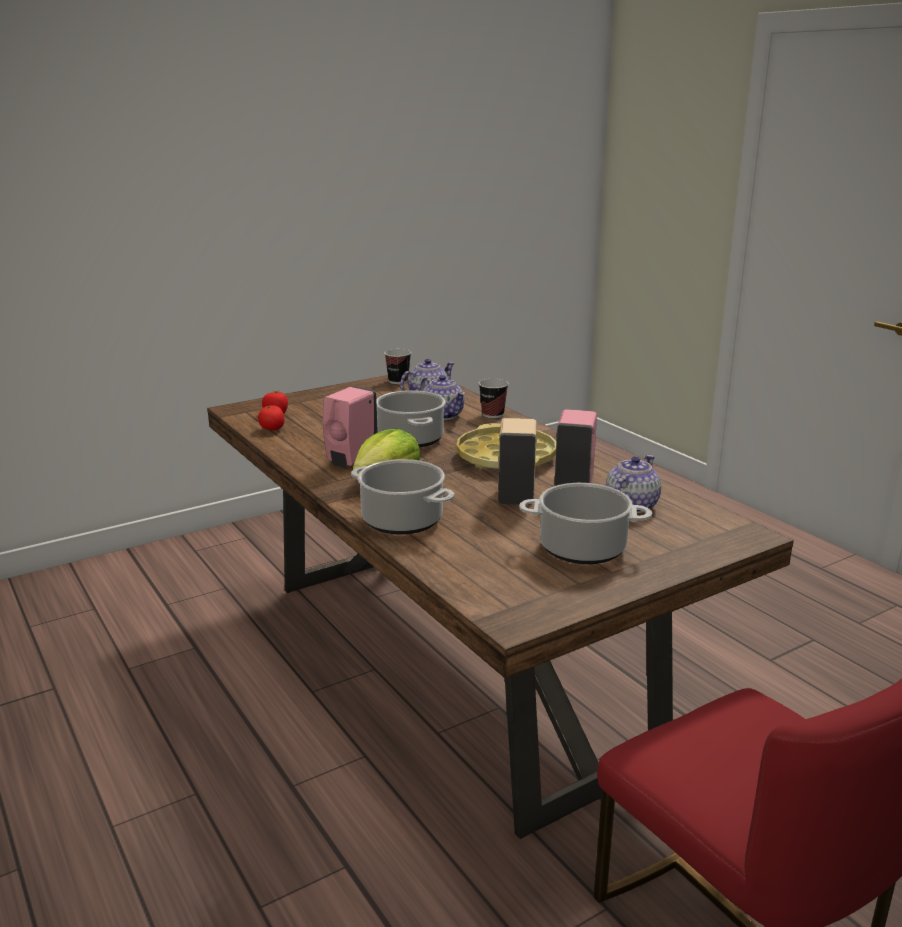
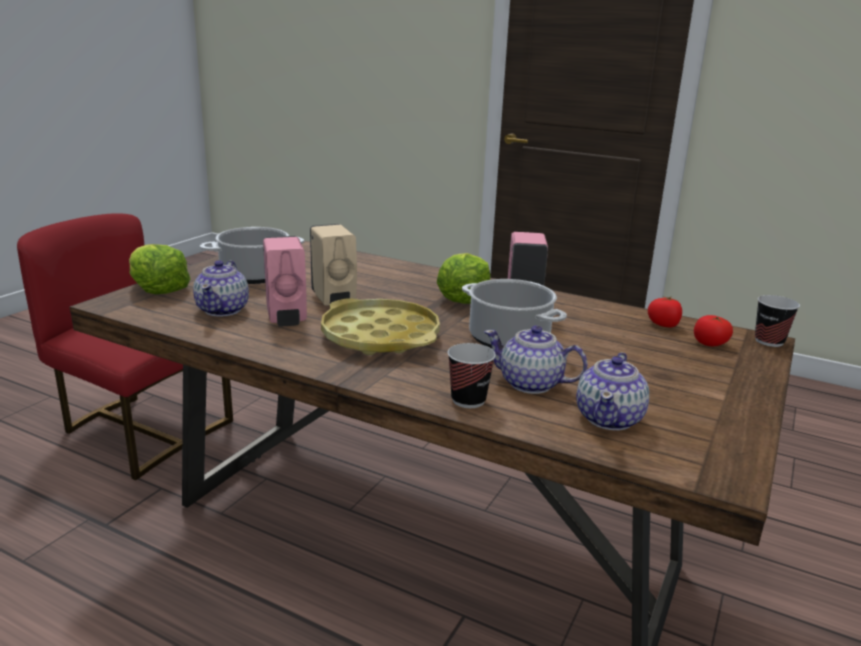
camera: 150 degrees right, 0 degrees up
cooking pot [351,459,454,535] -> none
cup [384,349,411,384] -> cup moved to [755,295,800,347]
none -> lettuce [129,244,191,294]

